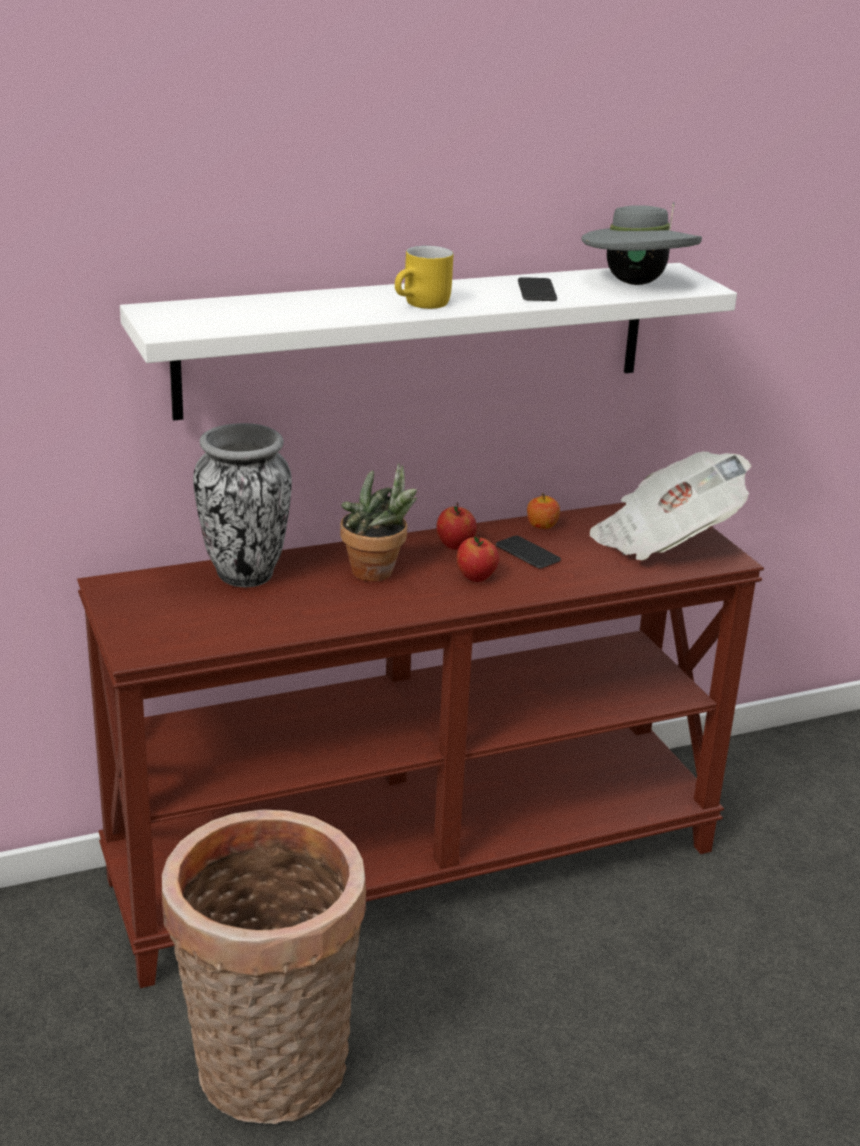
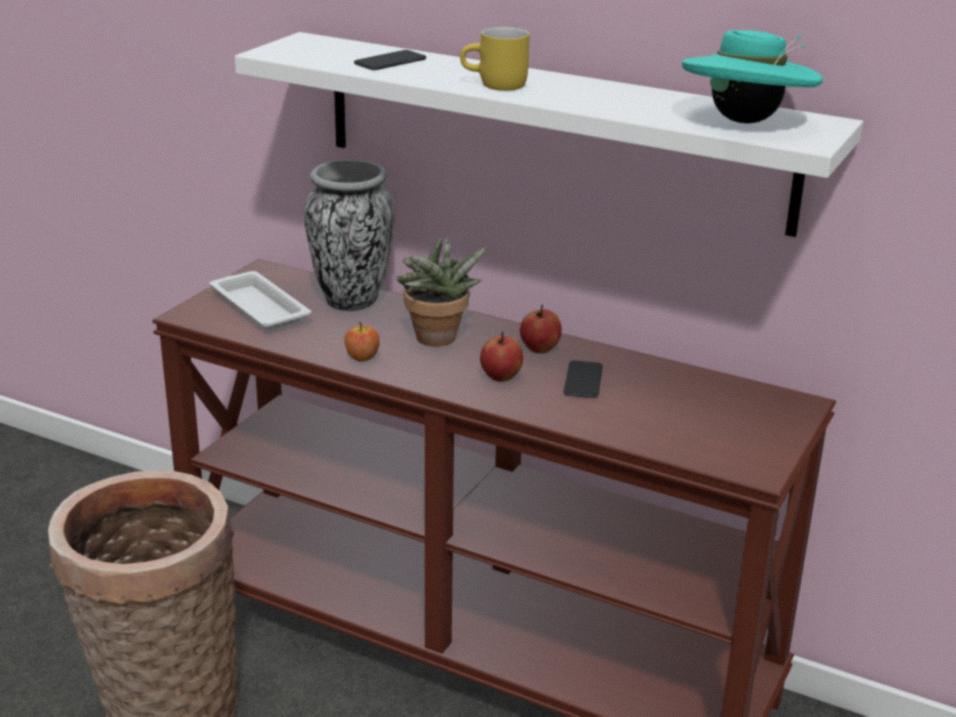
camera: 50 degrees right, 0 degrees up
phone [518,277,557,301] -> phone moved to [354,50,426,70]
apple [527,493,560,529] -> apple moved to [344,322,380,362]
grey hat [581,202,702,285] -> turquoise hat [682,30,823,123]
newspaper [590,451,752,561] -> none
none -> white tray [210,271,312,330]

